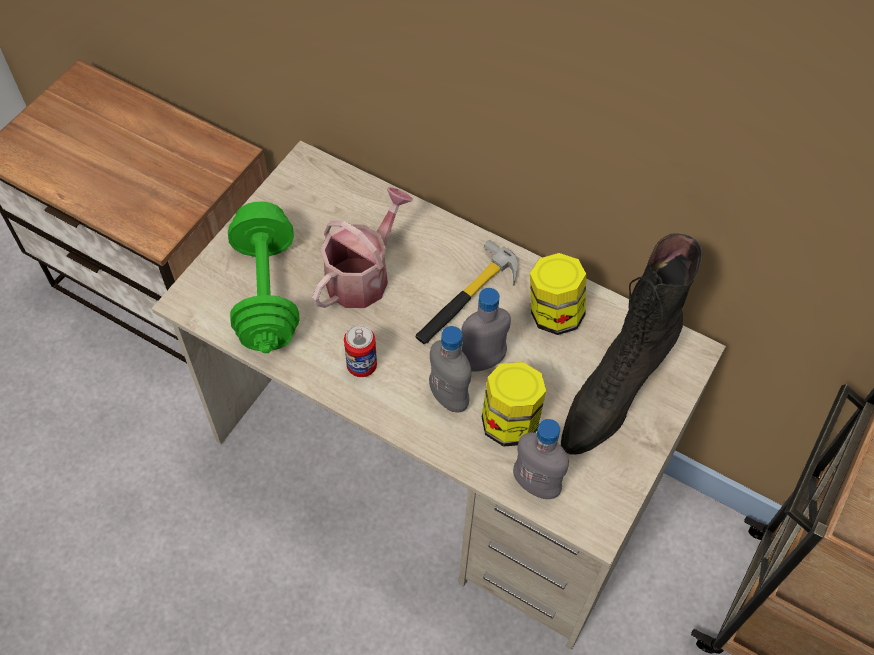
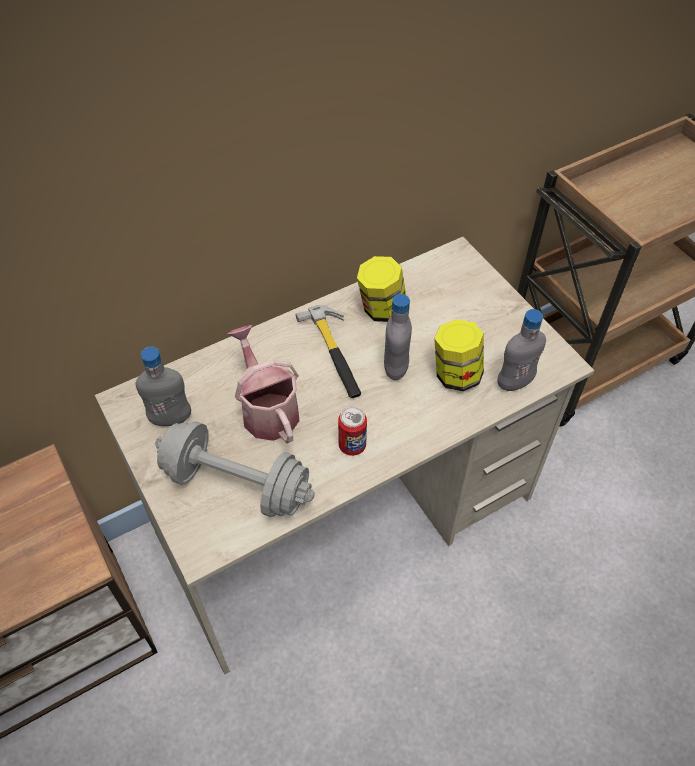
camera: 60 degrees left, 5 degrees down
green dumbbell [228,202,300,353] -> grey dumbbell [155,421,315,517]
grey bottle [429,326,471,413] -> grey bottle moved to [135,346,191,426]
black boot [561,233,702,454] -> none

